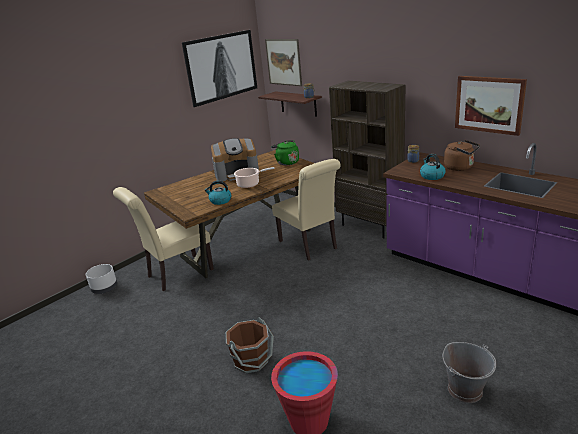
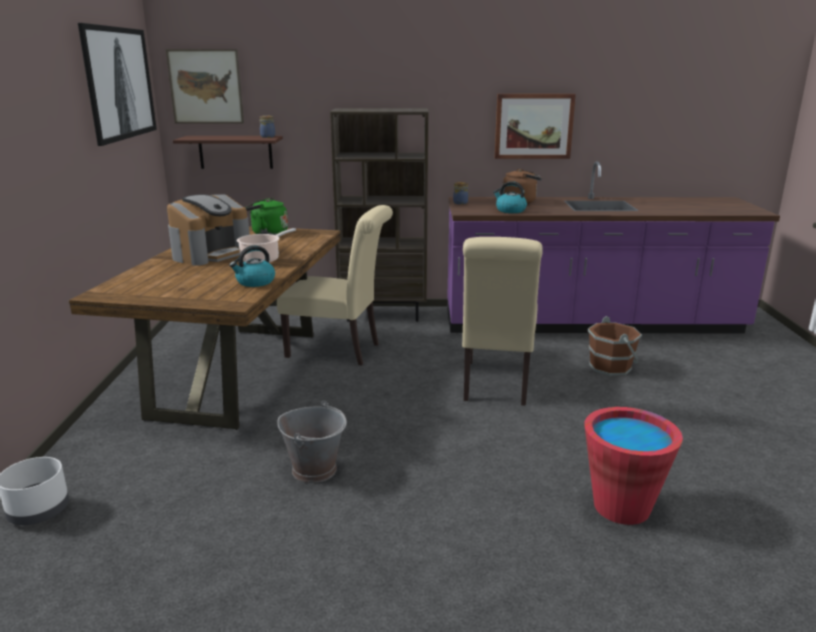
camera: 45 degrees left, 5 degrees down
beige chair [113,187,214,291] -> beige chair moved to [462,237,543,406]
brown bucket [226,317,274,373] -> brown bucket moved to [588,316,642,376]
grey bucket [443,342,496,403] -> grey bucket moved to [277,401,347,483]

